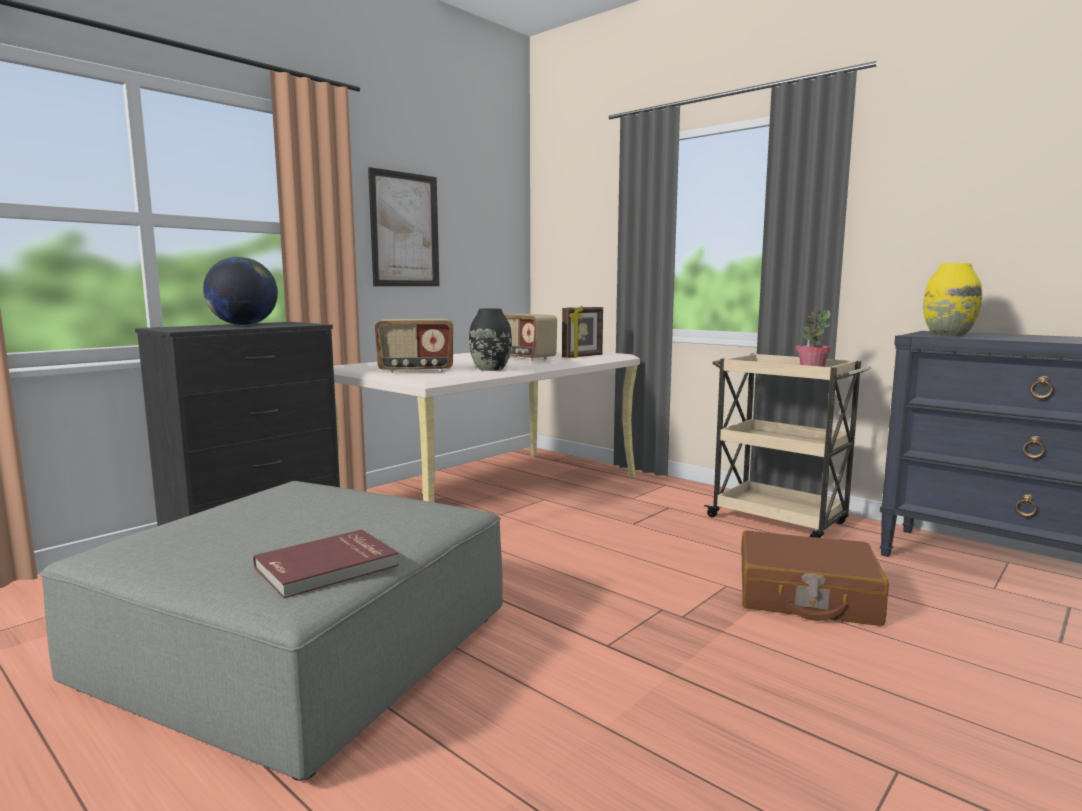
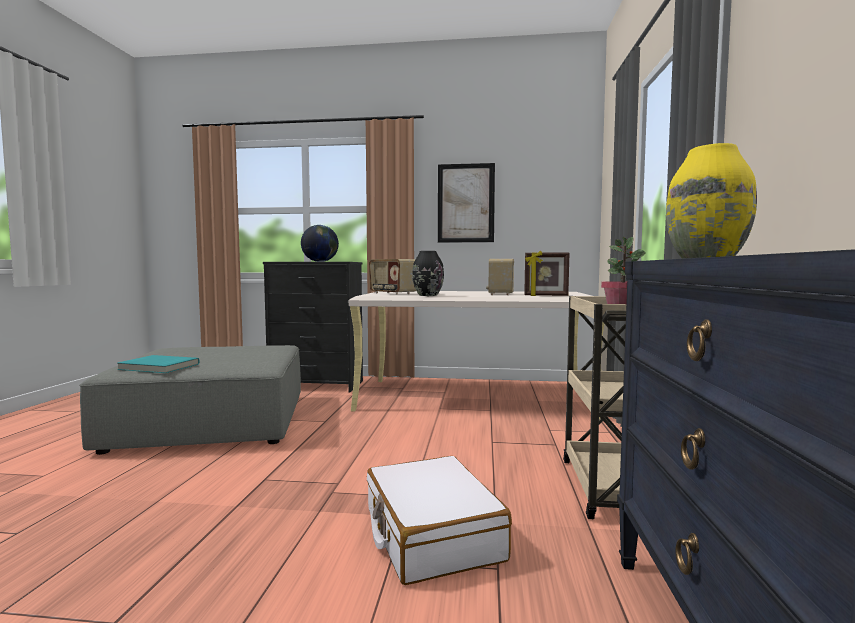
camera: 55 degrees right, 5 degrees down
red book [253,529,399,598] -> turquoise book [117,355,199,373]
brown suitcase [741,530,889,626] -> white suitcase [367,456,512,585]

